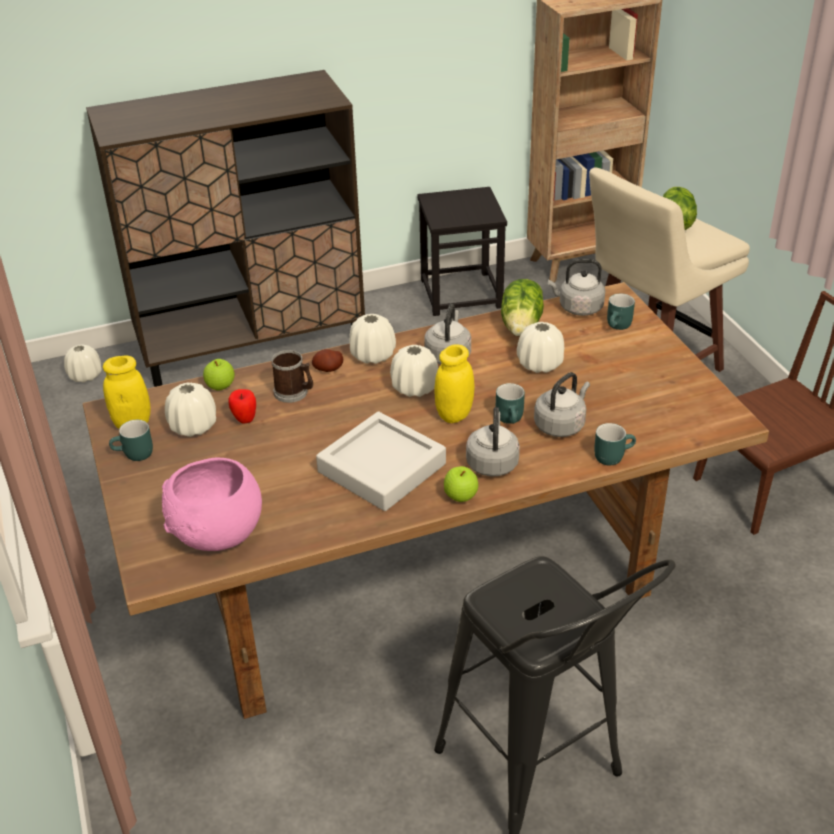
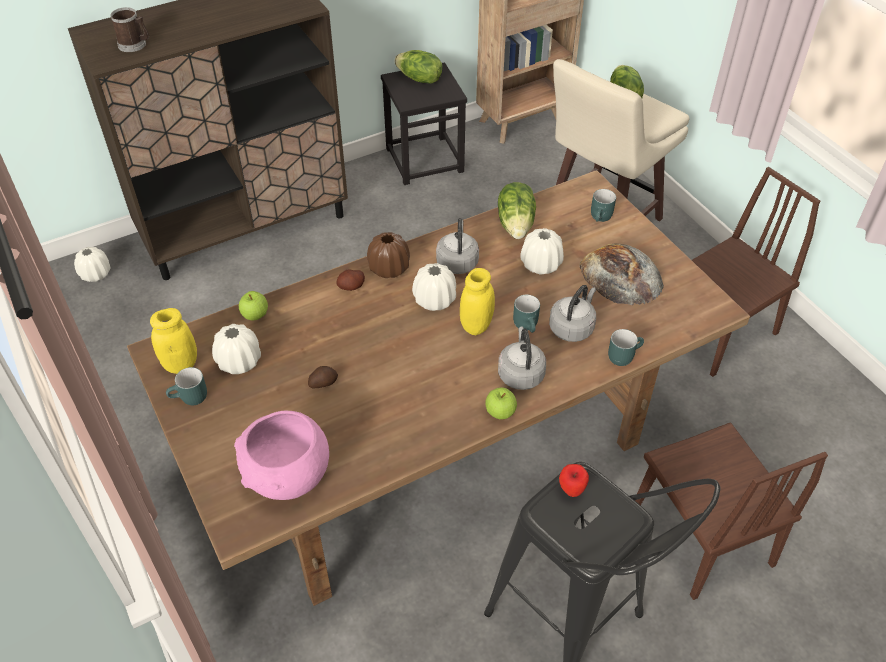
camera: 10 degrees left, 10 degrees up
apple [228,389,256,424] -> apple moved to [559,464,589,497]
mug [271,350,313,403] -> mug moved to [110,7,149,52]
grey tray [316,411,446,511] -> none
white vase [349,314,396,364] -> brown vase [367,232,410,278]
grey kettle [548,259,605,316] -> none
none -> potato [308,366,338,388]
none -> lettuce [394,50,443,84]
none -> bread [579,243,664,305]
none -> brown chair [635,422,828,600]

